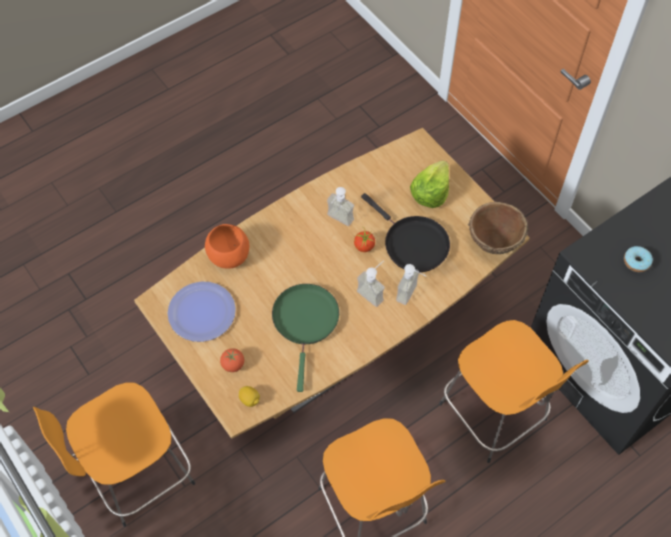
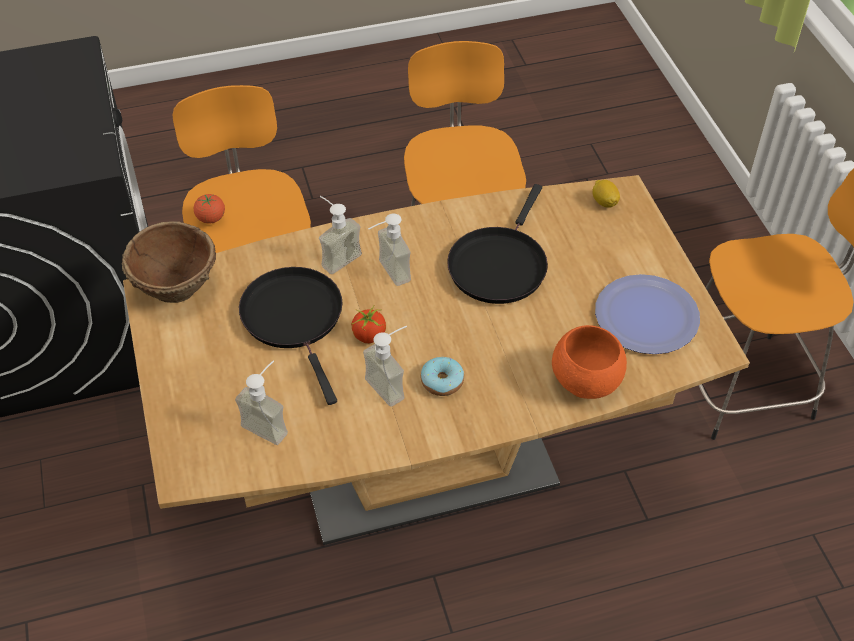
camera: 160 degrees left, 10 degrees down
tomato [220,348,244,372] -> tomato moved to [194,194,225,224]
green frying pan [272,284,339,392] -> black frying pan [447,184,548,304]
lettuce [410,160,449,208] -> none
donut [624,246,653,272] -> donut moved to [421,357,464,396]
none -> soap dispenser [235,360,288,445]

